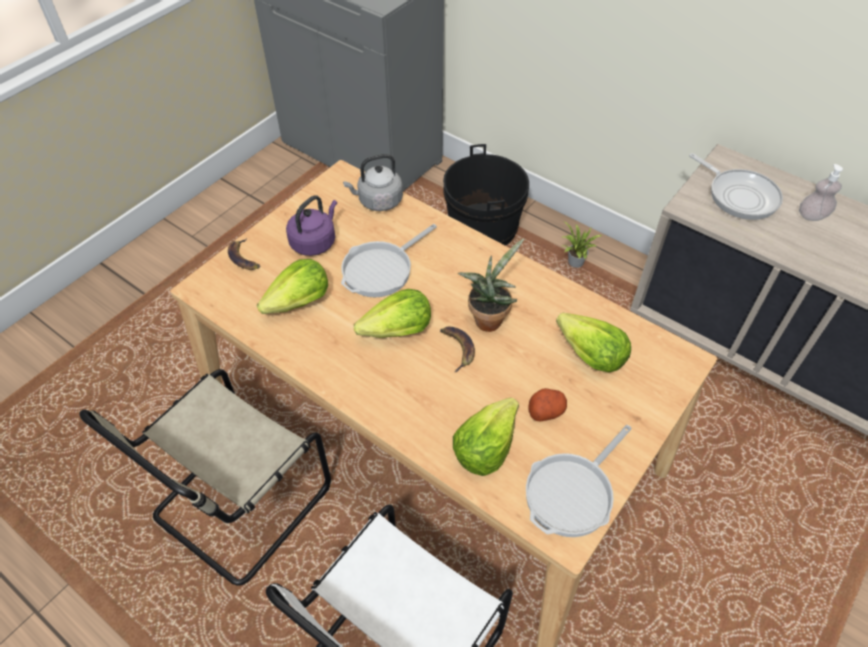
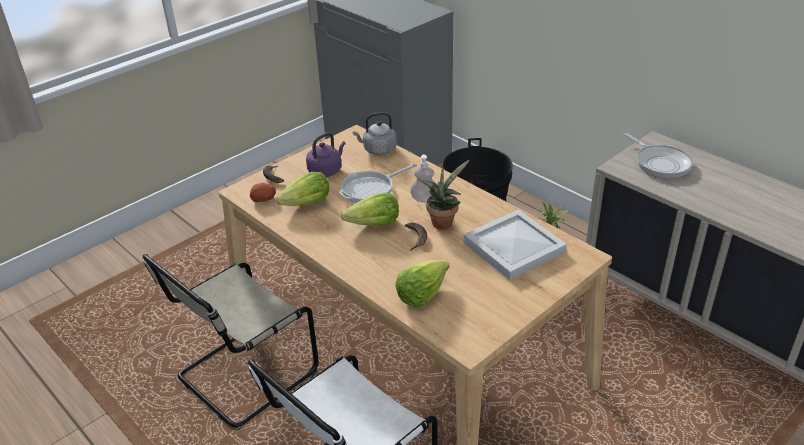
camera: 10 degrees right, 15 degrees down
frying pan [526,425,632,537] -> none
potato [529,388,567,422] -> potato moved to [250,183,276,202]
lettuce [556,313,631,372] -> white tray [463,209,567,280]
soap dispenser [799,164,843,221] -> soap dispenser moved to [410,154,435,203]

